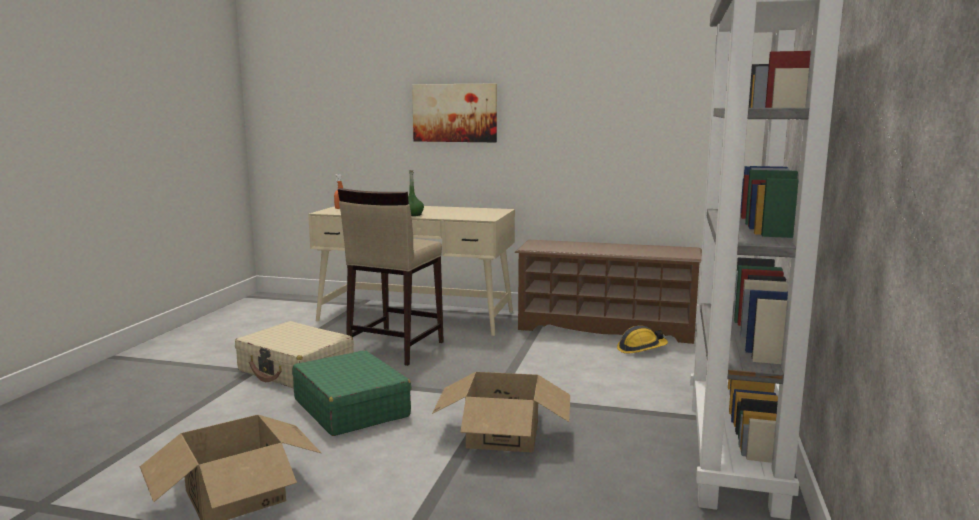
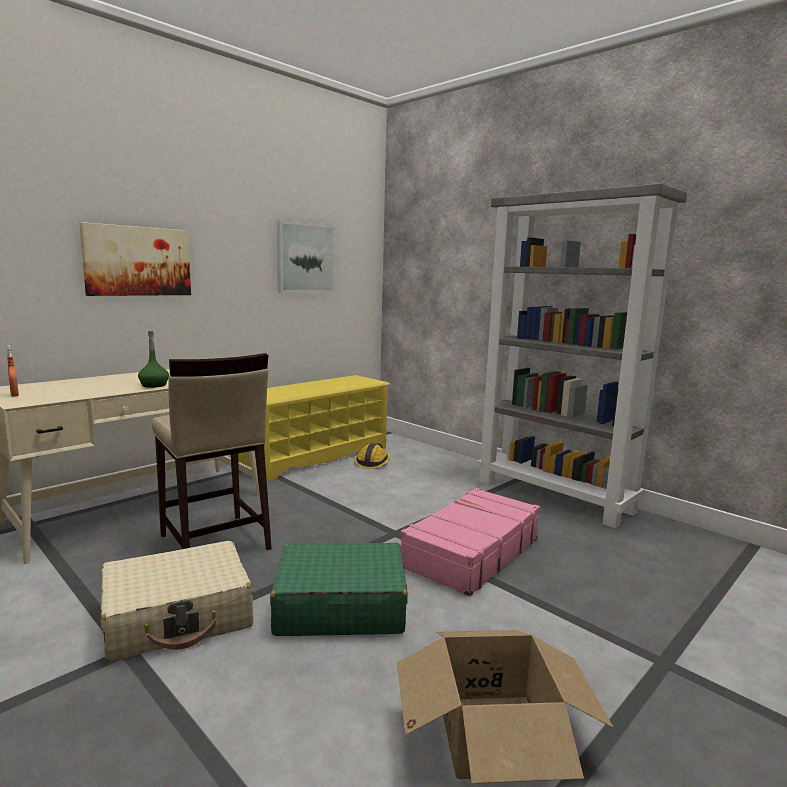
camera: 60 degrees left, 0 degrees up
cardboard box [432,372,570,452] -> pink suitcase [401,488,540,596]
brown shoe rack [515,240,702,344] -> yellow shoe rack [238,375,390,482]
none -> picture [277,220,335,293]

